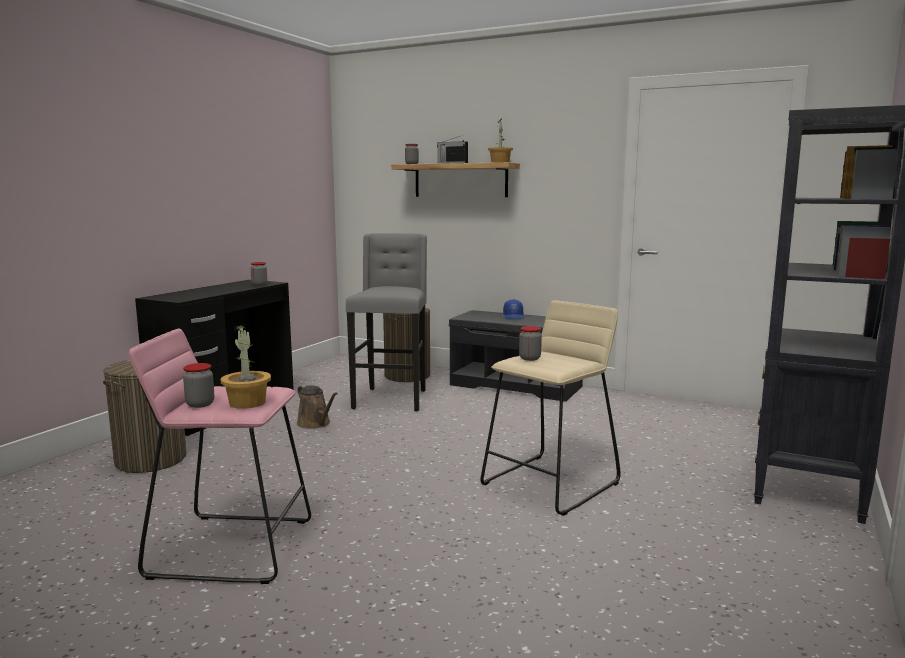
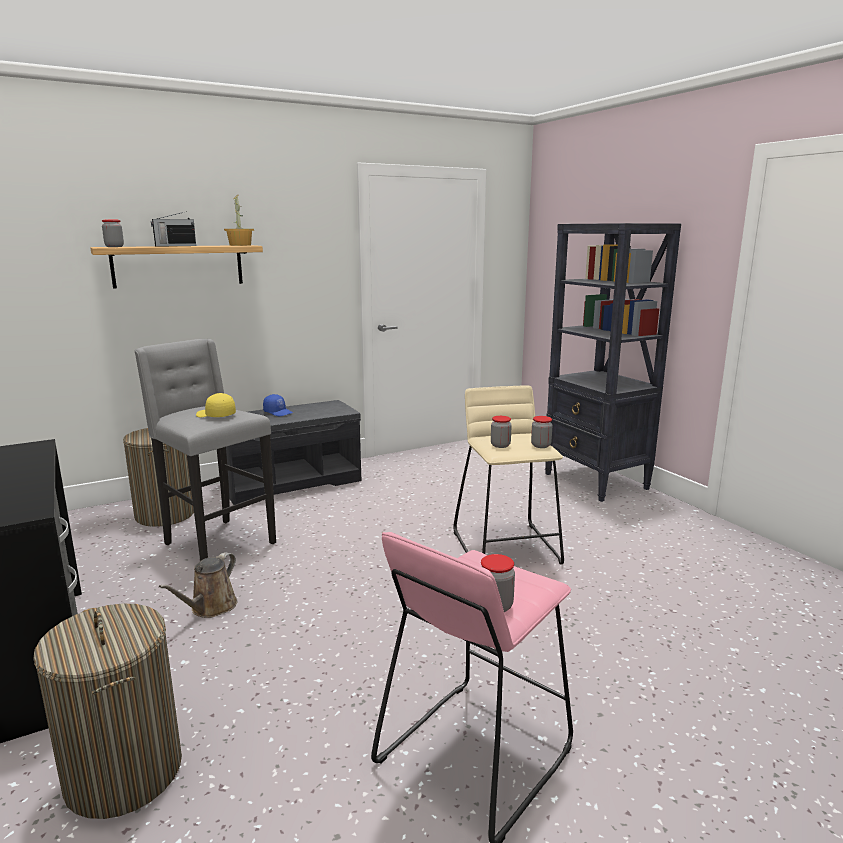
camera: 55 degrees left, 5 degrees up
potted plant [221,325,271,409] -> none
jar [251,262,267,286] -> jar moved to [531,416,553,448]
brown watering can [297,385,338,429] -> brown watering can turned 120 degrees clockwise [159,552,237,618]
none -> yellow cap [196,393,236,417]

